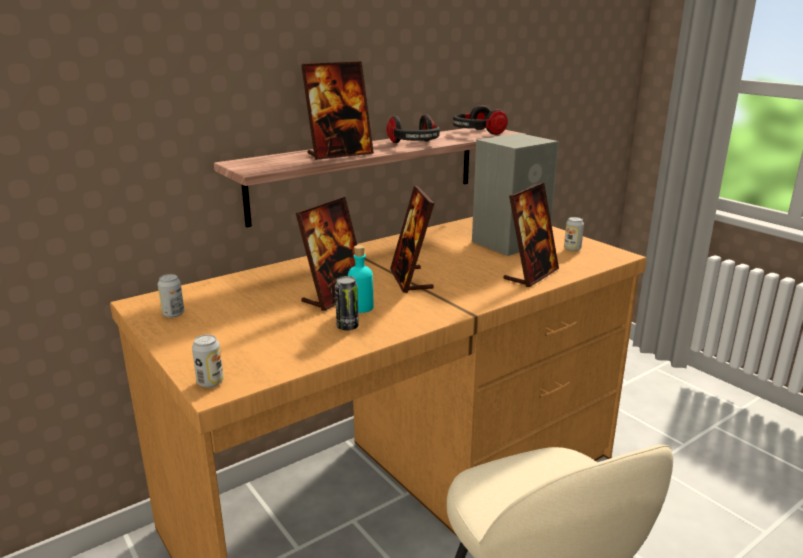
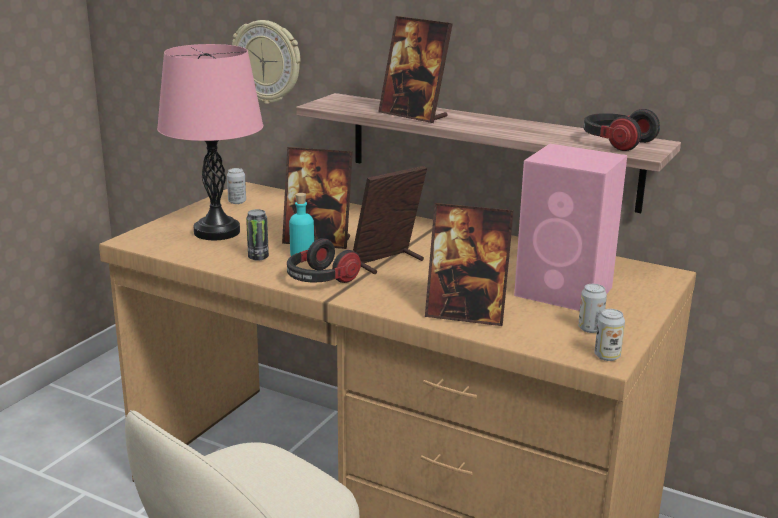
camera: 65 degrees right, 0 degrees up
can [192,335,224,388] -> can moved to [594,309,625,361]
headphones [387,114,440,143] -> headphones moved to [287,238,361,283]
grey speaker [472,133,559,256] -> pink speaker [514,144,627,311]
none -> pink table lamp [157,44,263,240]
none -> wall clock [232,20,300,104]

